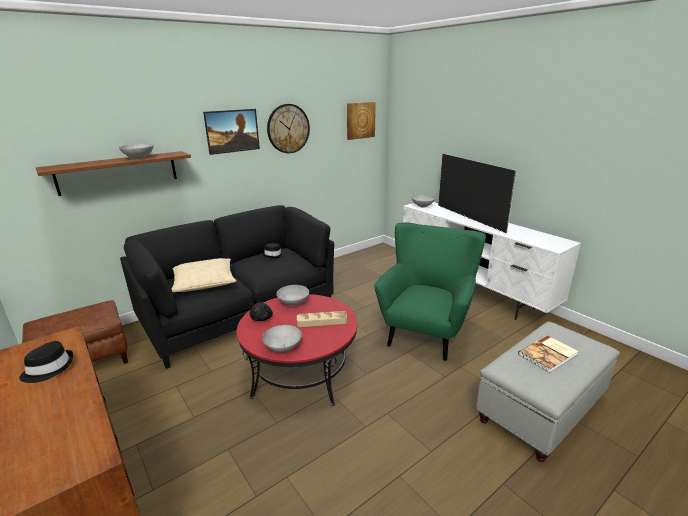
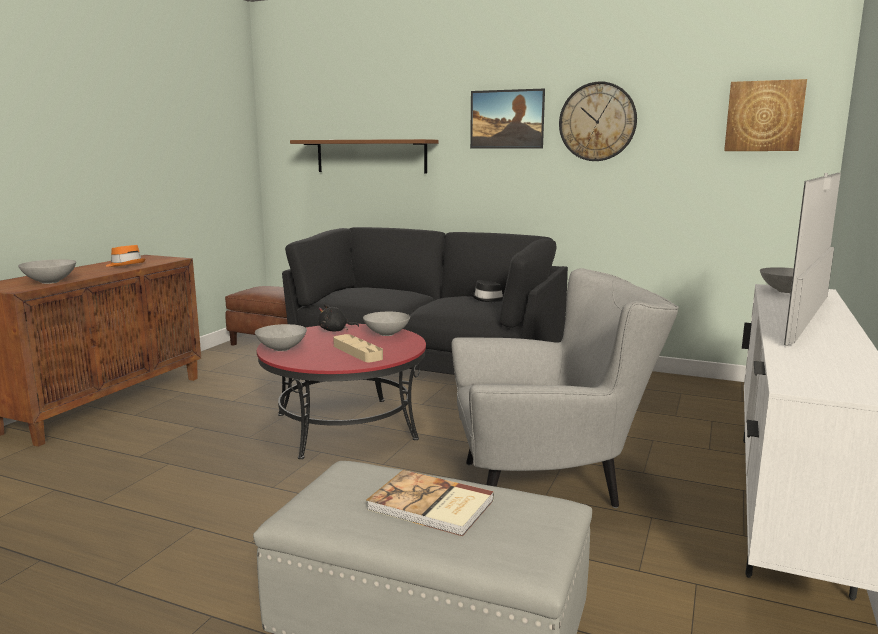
camera: 60 degrees right, 10 degrees down
black hat [19,341,73,383] -> orange hat [106,245,146,267]
grey bowl [119,144,154,159] -> grey bowl moved to [18,259,76,284]
beige pillow [171,258,237,292] -> none
green armchair [374,222,486,361] -> grey armchair [451,268,679,508]

